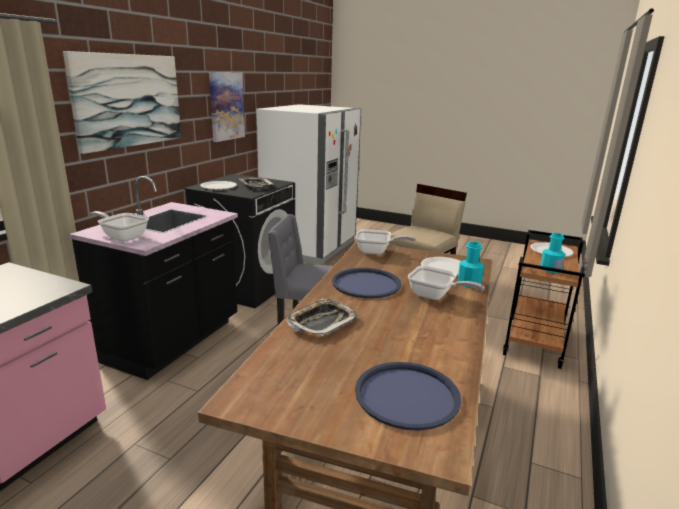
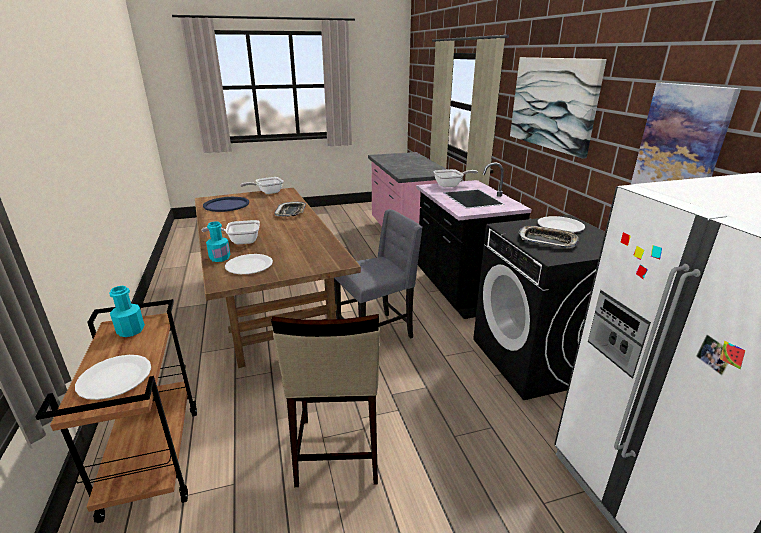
camera: 140 degrees right, 5 degrees up
blue tray [332,268,401,298] -> none
frying pan [356,229,416,254] -> frying pan moved to [240,177,283,194]

